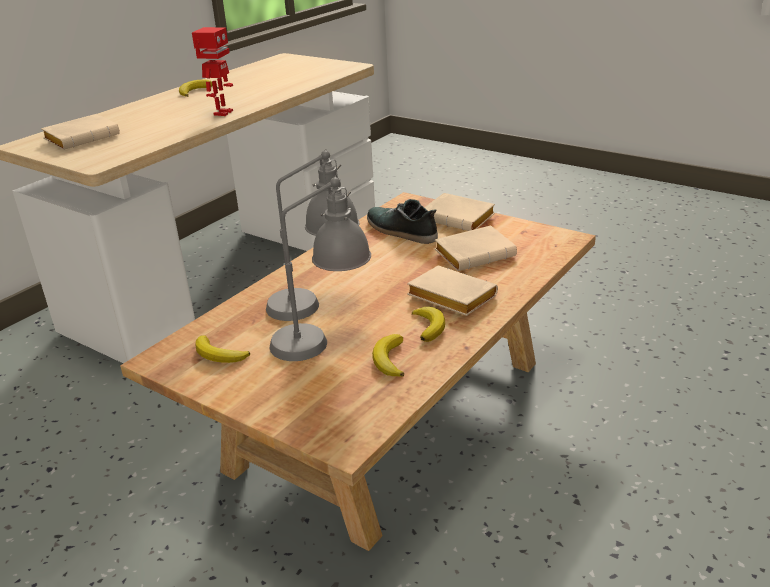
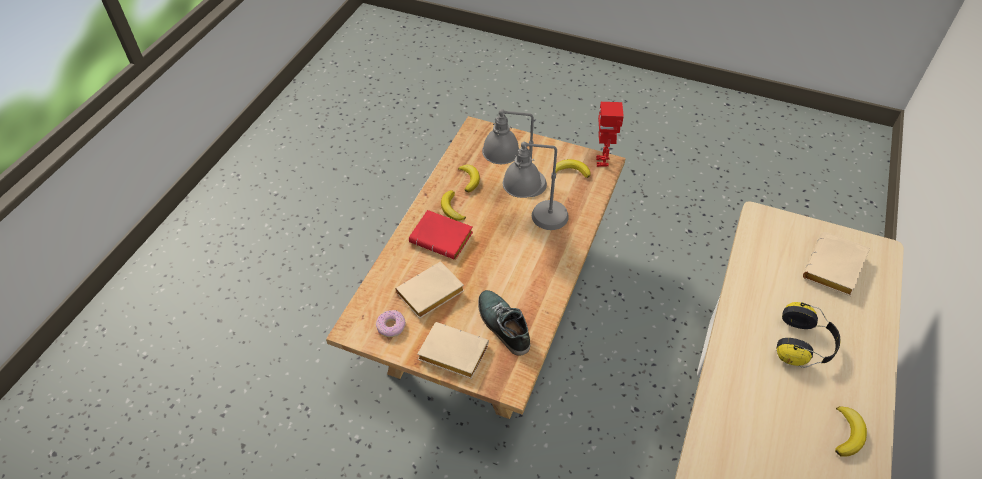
camera: 165 degrees right, 20 degrees up
toy robot [192,27,233,116] -> toy robot moved to [596,102,624,167]
shoe [367,199,438,244] -> shoe turned 150 degrees counterclockwise [478,290,530,356]
beige book [407,266,498,316] -> red book [409,210,473,260]
none -> donut [376,310,406,337]
none -> headphones [776,302,840,368]

